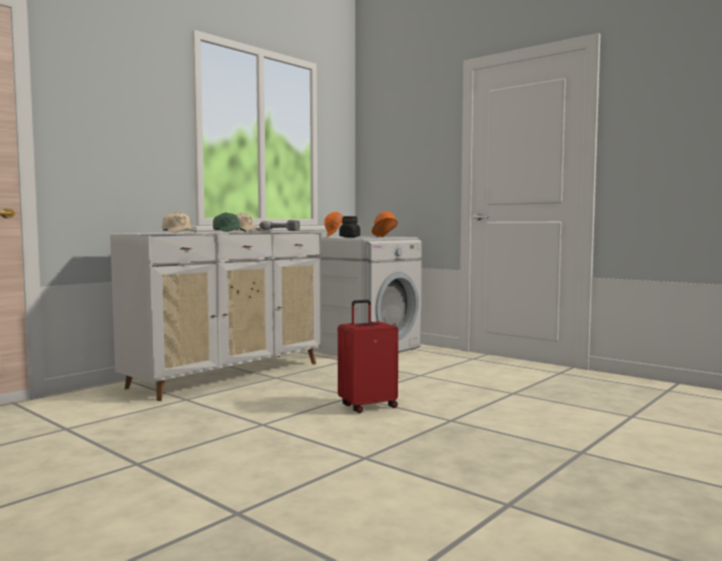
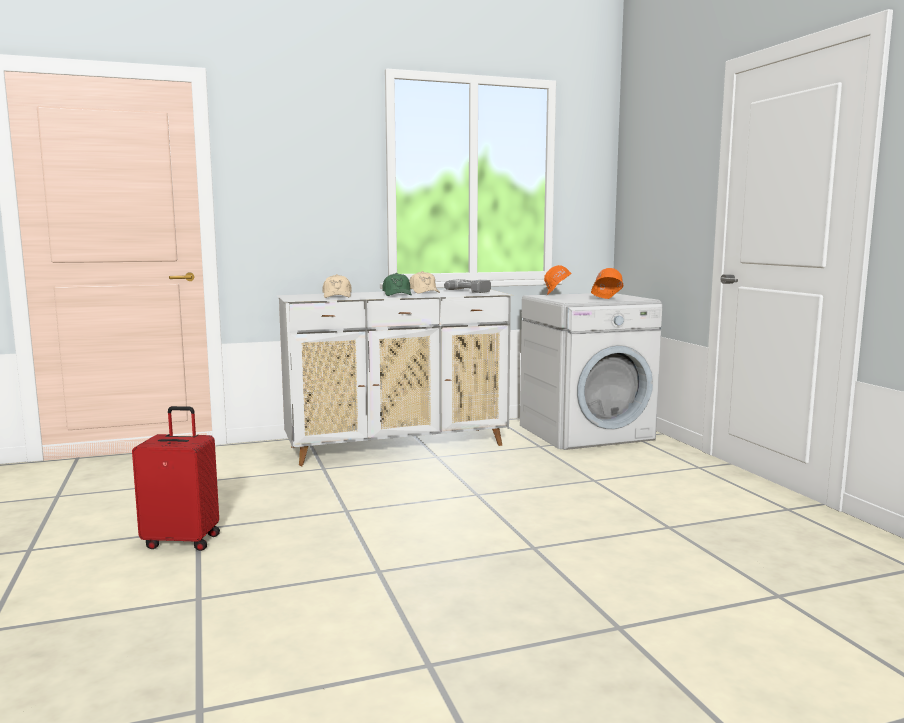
camera: 30 degrees right, 5 degrees up
red suitcase [338,300,398,413] -> red suitcase moved to [132,406,220,551]
black jar [339,216,360,237] -> none

